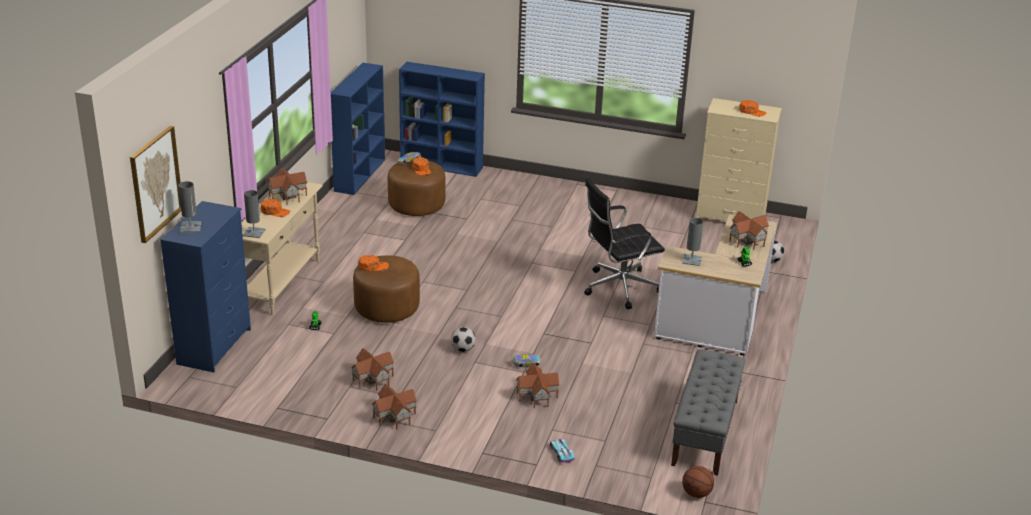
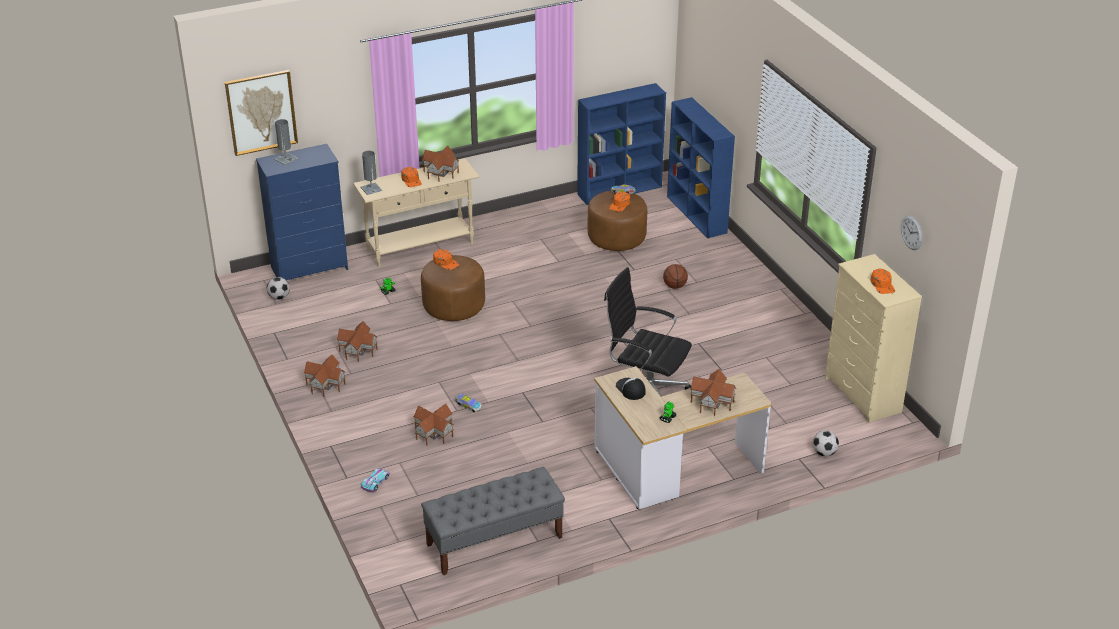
camera: 50 degrees right, 5 degrees up
football [451,327,476,352] -> football moved to [267,277,290,300]
grey table lamp [682,218,703,266] -> cap [616,378,646,400]
basketball [682,466,714,498] -> basketball moved to [663,264,688,289]
none -> wall clock [901,215,923,250]

